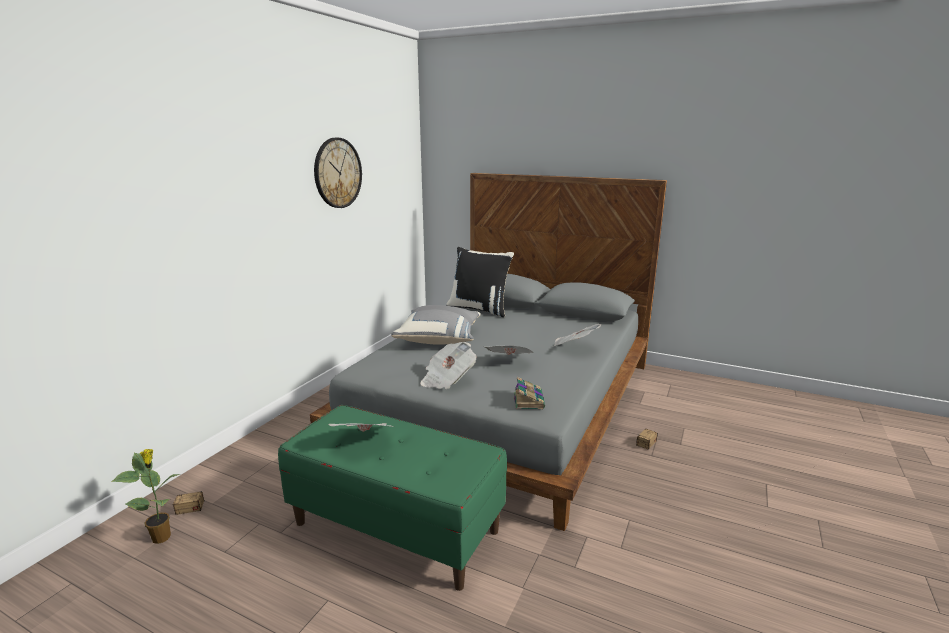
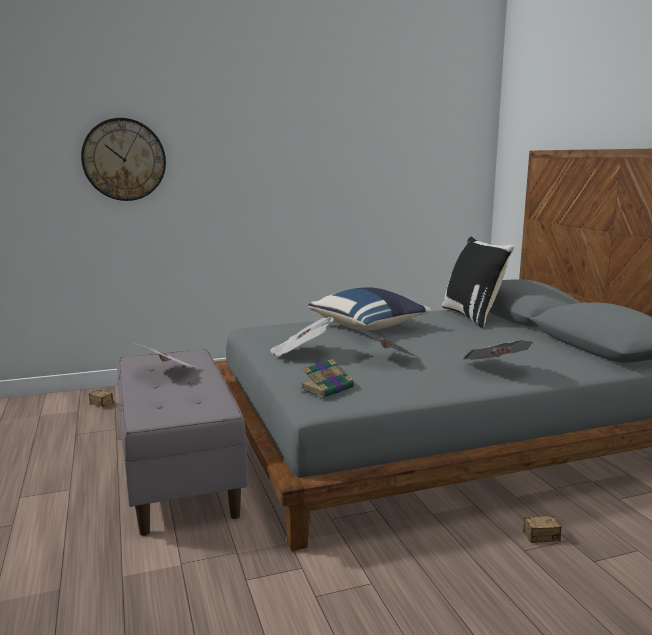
camera: 45 degrees right, 5 degrees down
potted plant [111,449,180,544] -> none
green bench [278,405,507,591] -> grey bench [117,349,248,536]
wall clock [314,138,362,208] -> wall clock moved to [81,118,166,201]
grey pillow [391,305,481,345] -> blue pillow [308,287,431,330]

